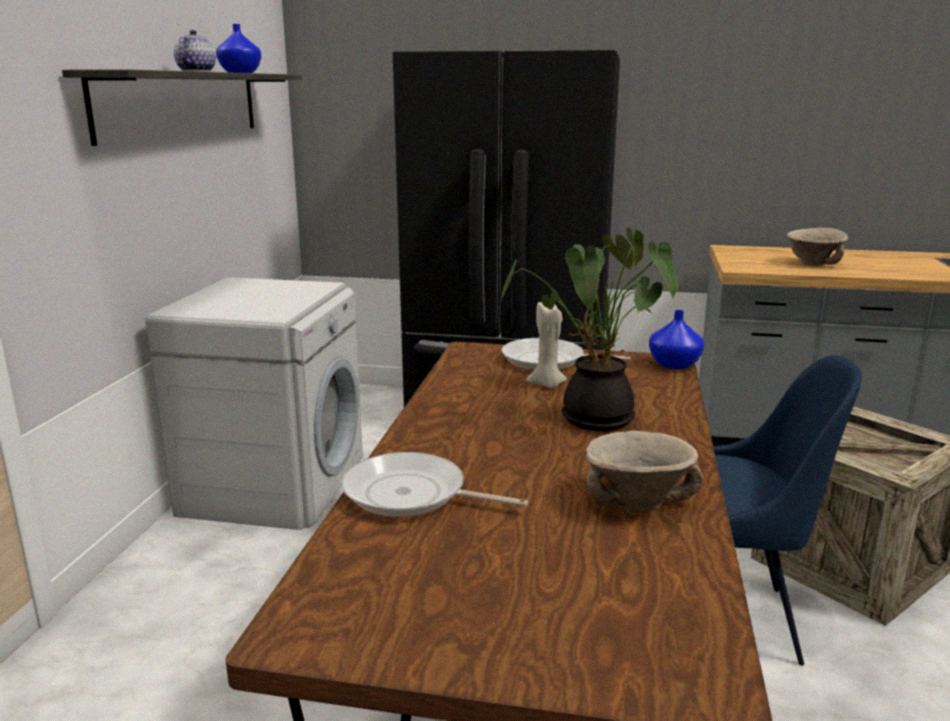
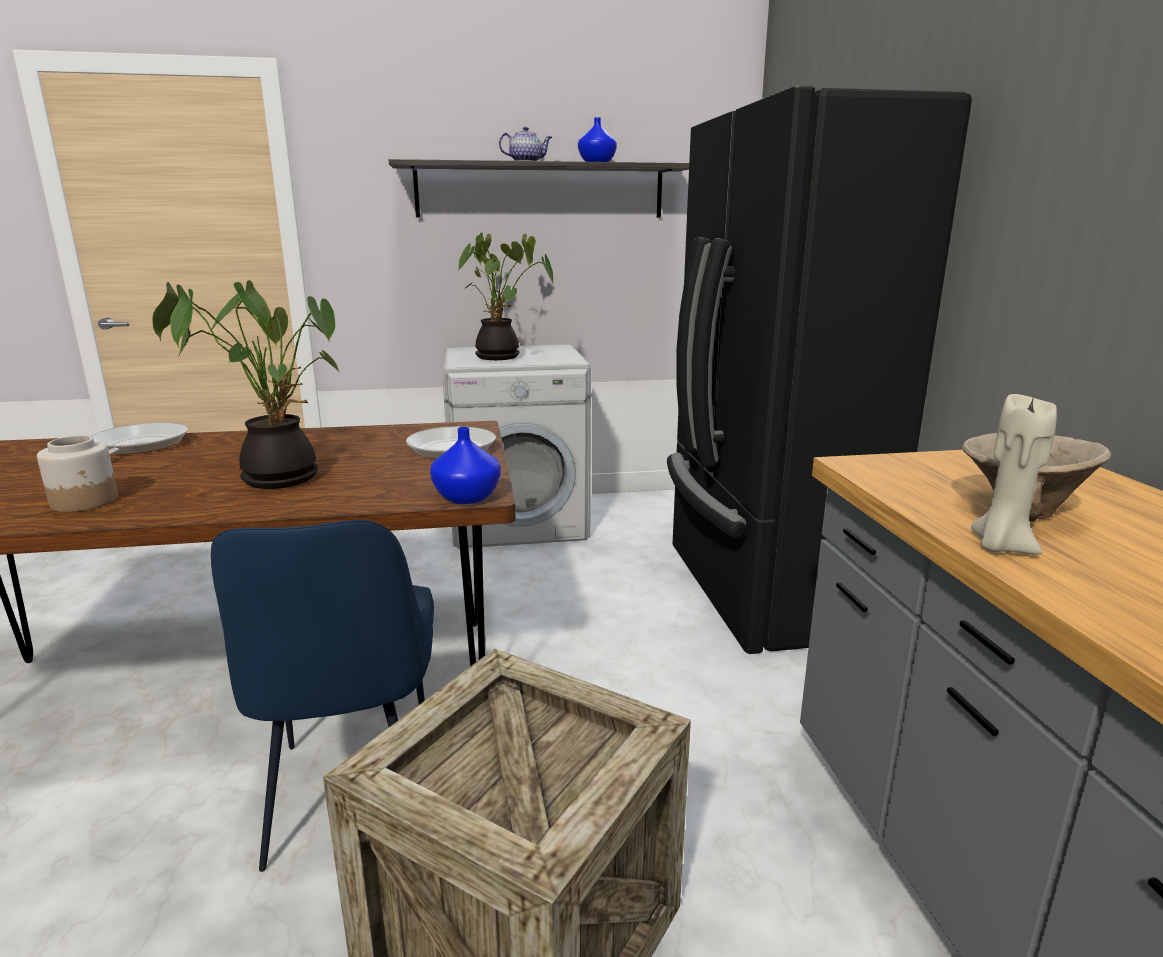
camera: 70 degrees right, 0 degrees up
beige candle [526,302,567,388] -> beige candle moved to [971,394,1057,554]
beige bowl [585,431,703,512] -> jar [37,436,118,512]
none -> potted plant [457,232,554,360]

